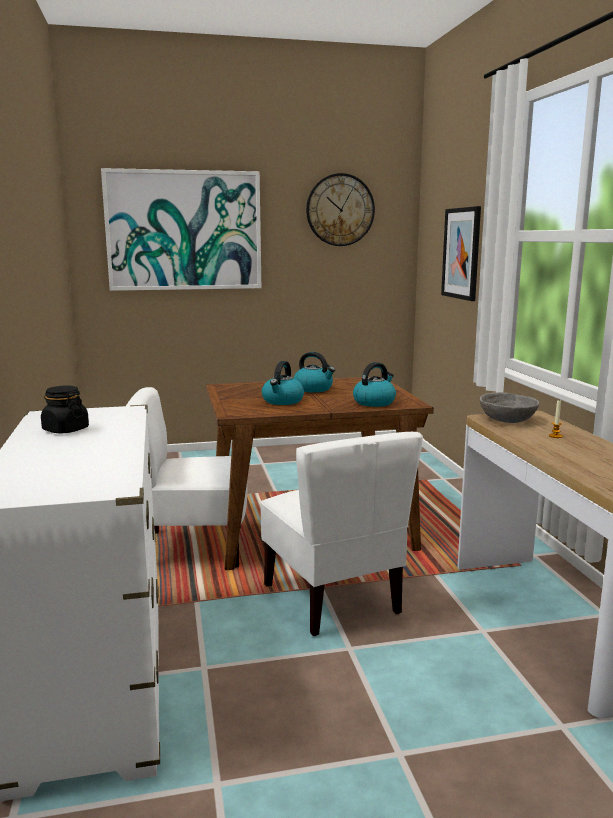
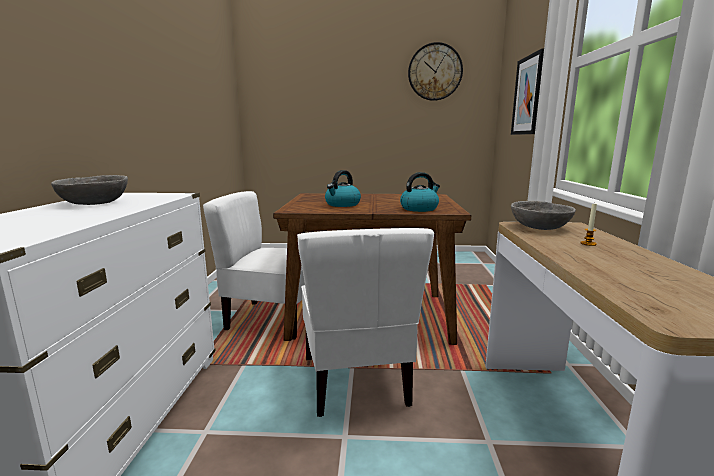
camera: 15 degrees right, 0 degrees up
black jar [41,385,89,434] -> grey bowl [51,175,128,205]
picture [101,168,261,291] -> none
kettle [294,352,335,392] -> none

